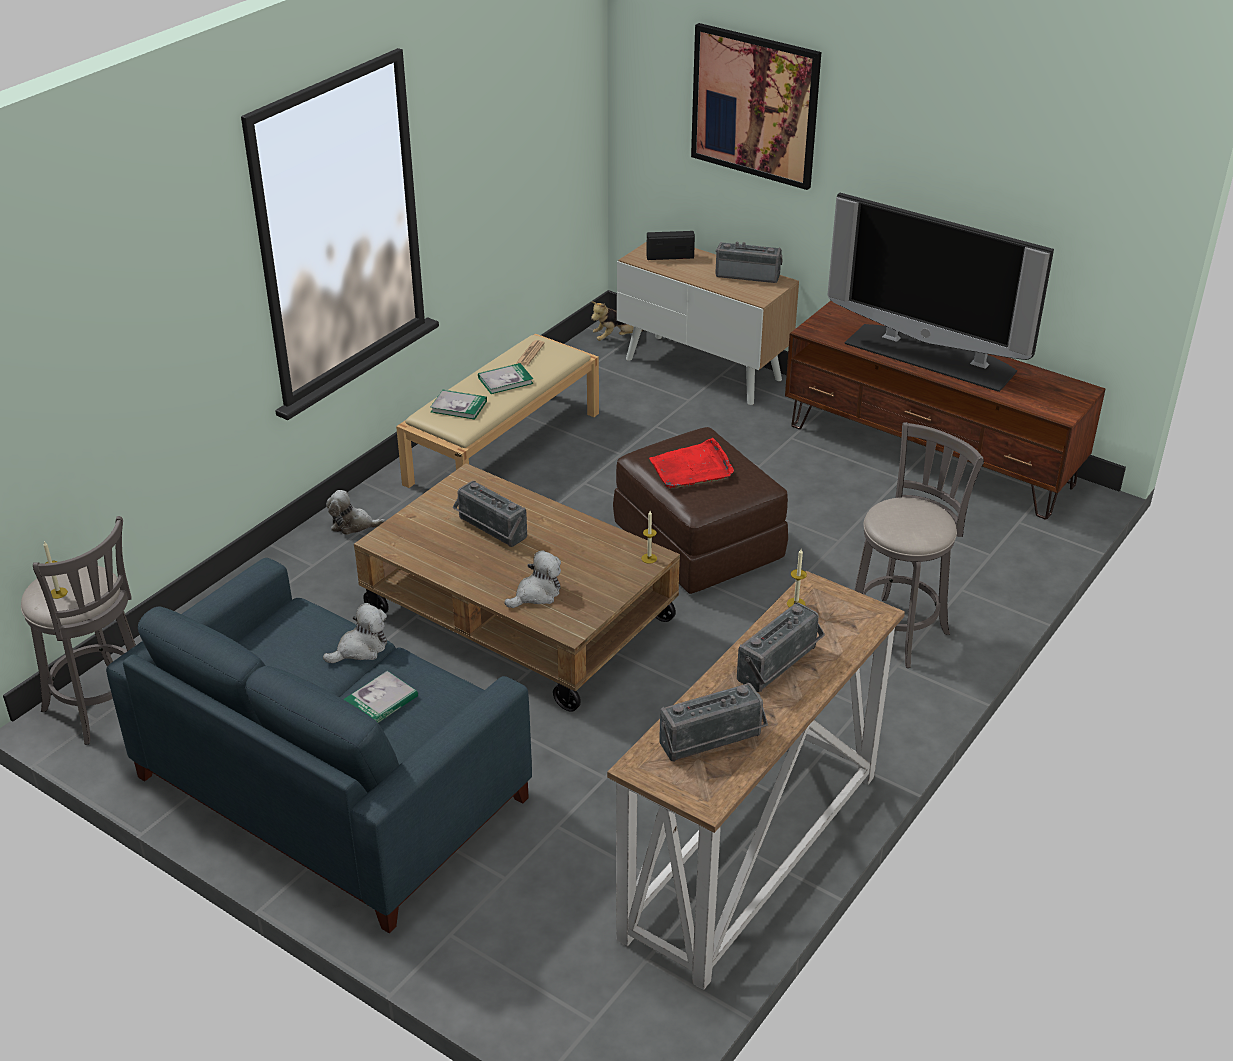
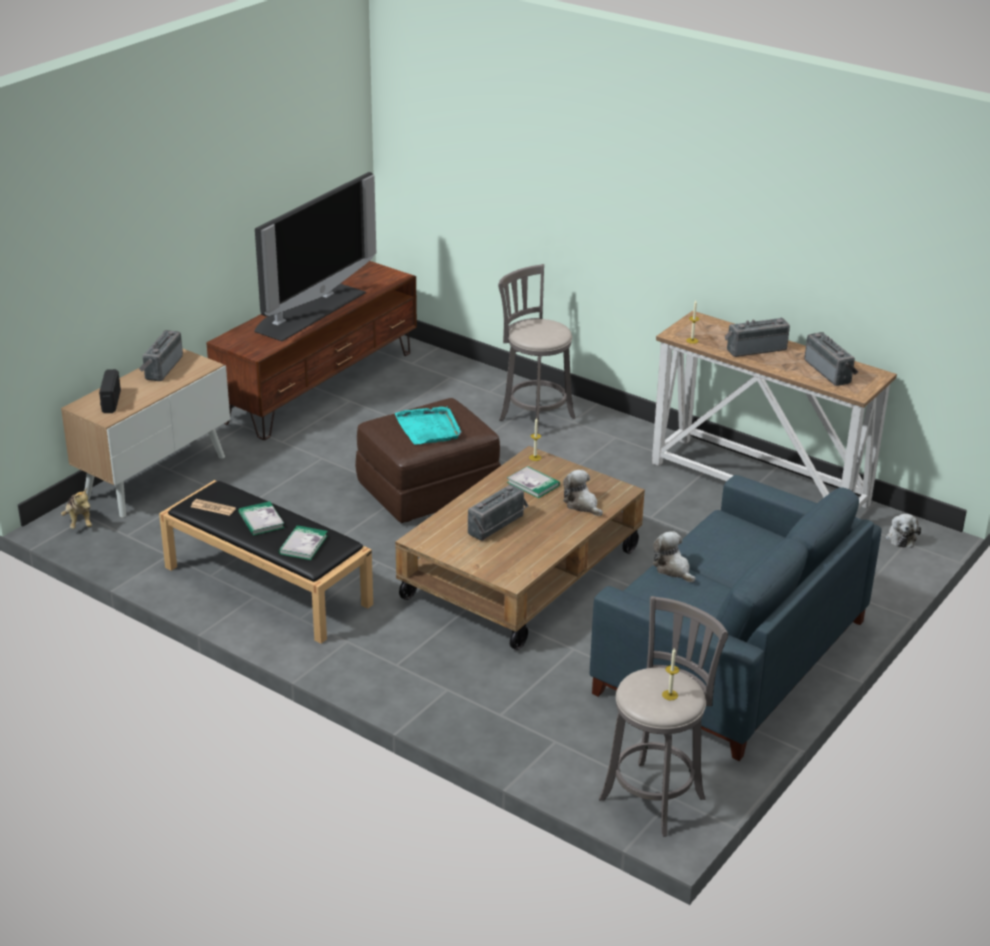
camera: 90 degrees left, 5 degrees down
plush toy [326,490,385,535] -> plush toy moved to [885,514,921,548]
book [343,671,418,723] -> book moved to [507,466,560,498]
beige bench [396,334,599,488] -> black bench [159,480,373,644]
red tray [649,438,734,489] -> turquoise tray [395,407,461,445]
picture [691,23,821,190] -> none
radio [737,602,825,692] -> radio turned 60 degrees counterclockwise [725,317,790,357]

